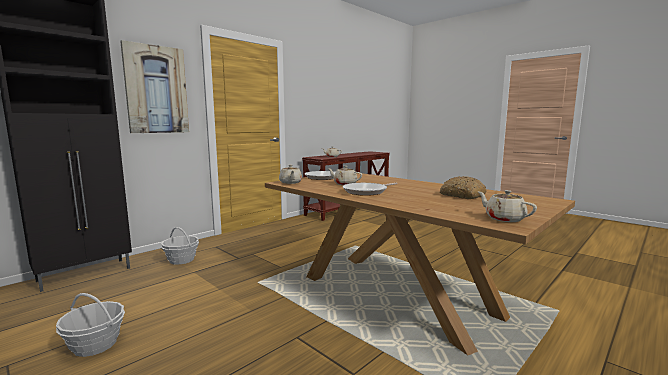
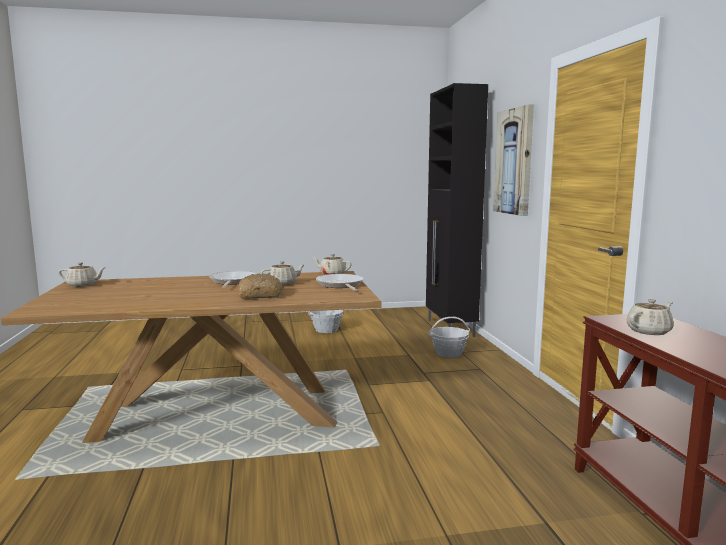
camera: 125 degrees right, 0 degrees up
bread [440,176,486,199] -> bread moved to [238,273,283,299]

